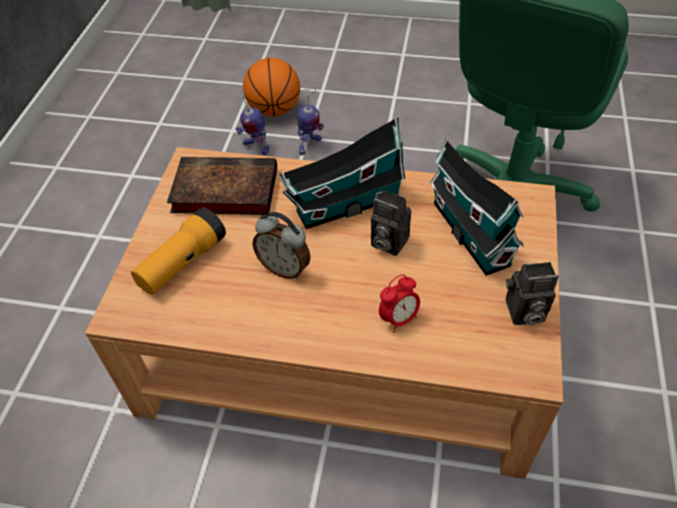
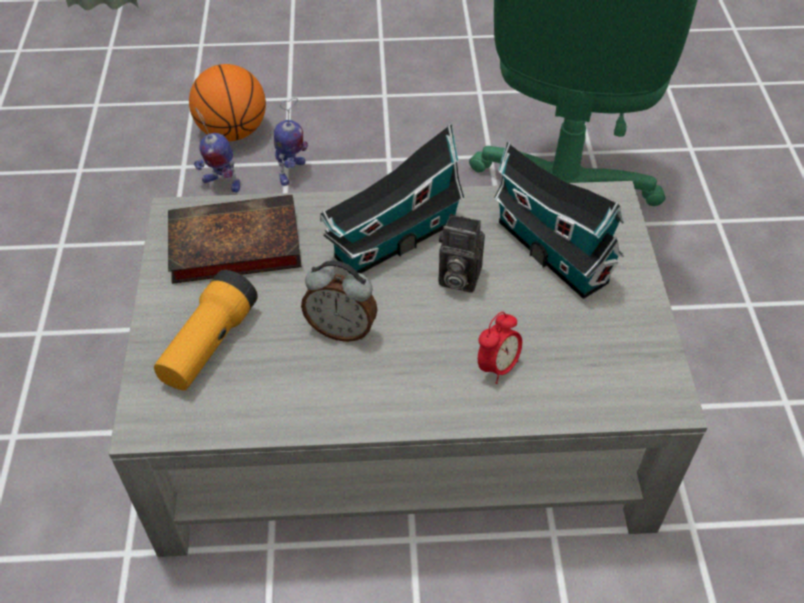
camera: 15 degrees left, 0 degrees up
brown coffee table [85,147,563,479] -> grey coffee table [109,181,708,557]
camera [506,262,558,325] -> none

